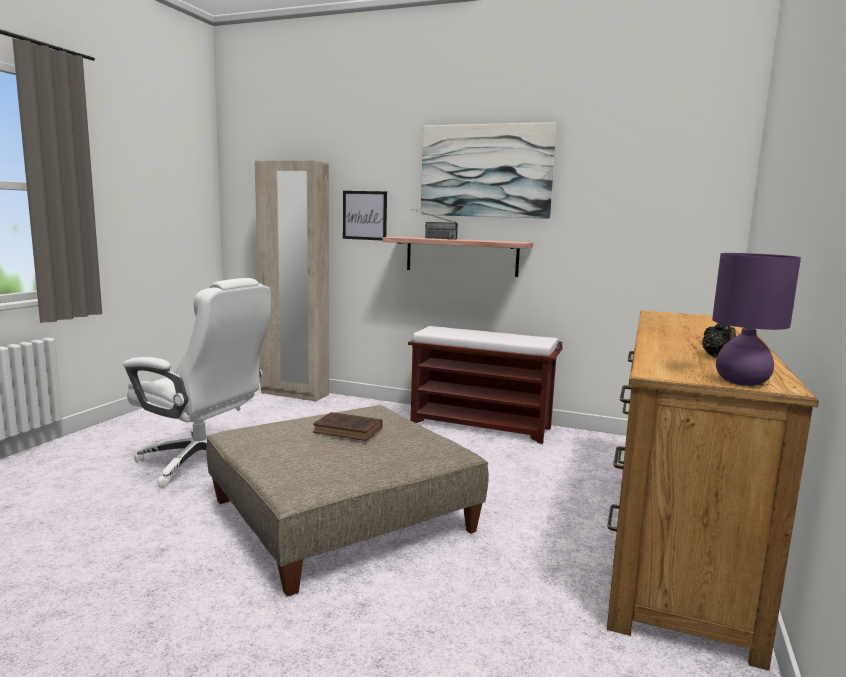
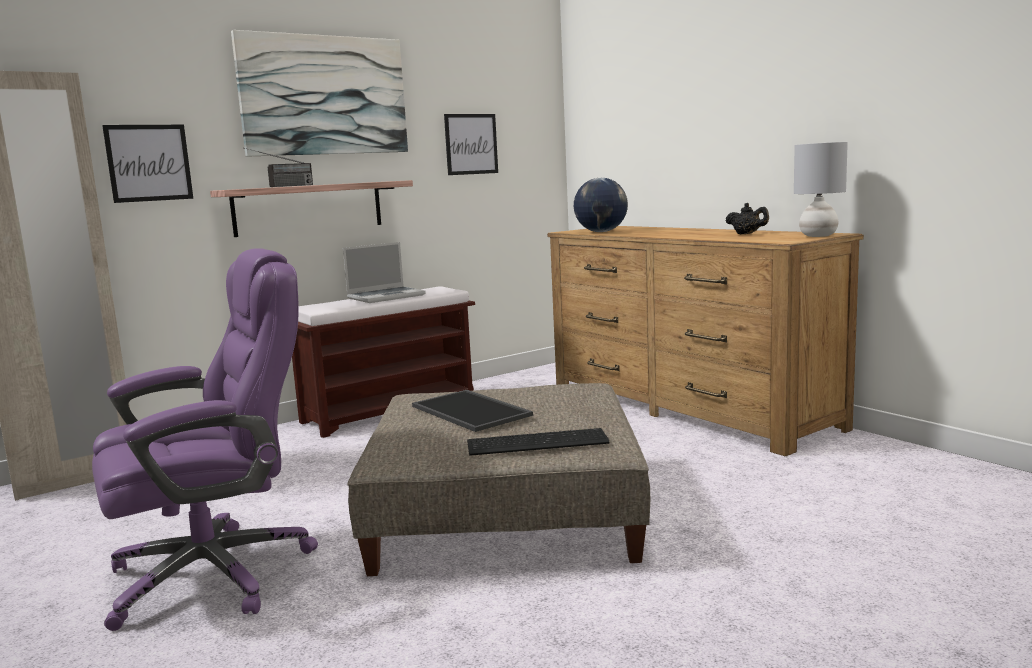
camera: 55 degrees left, 0 degrees up
white office chair [123,278,271,487] -> purple office chair [92,248,318,631]
brown book [313,412,382,441] -> tray [412,390,533,432]
purple table lamp [712,253,801,386] -> grey table lamp [794,142,848,237]
none -> laptop [343,242,426,303]
none -> picture [444,114,498,175]
none -> keyboard [467,428,610,456]
none -> globe [574,178,628,232]

